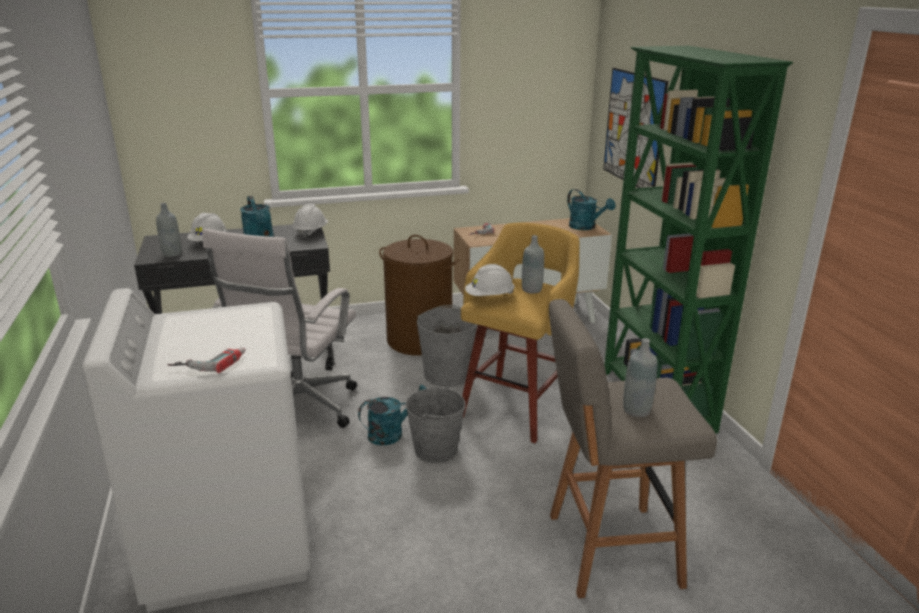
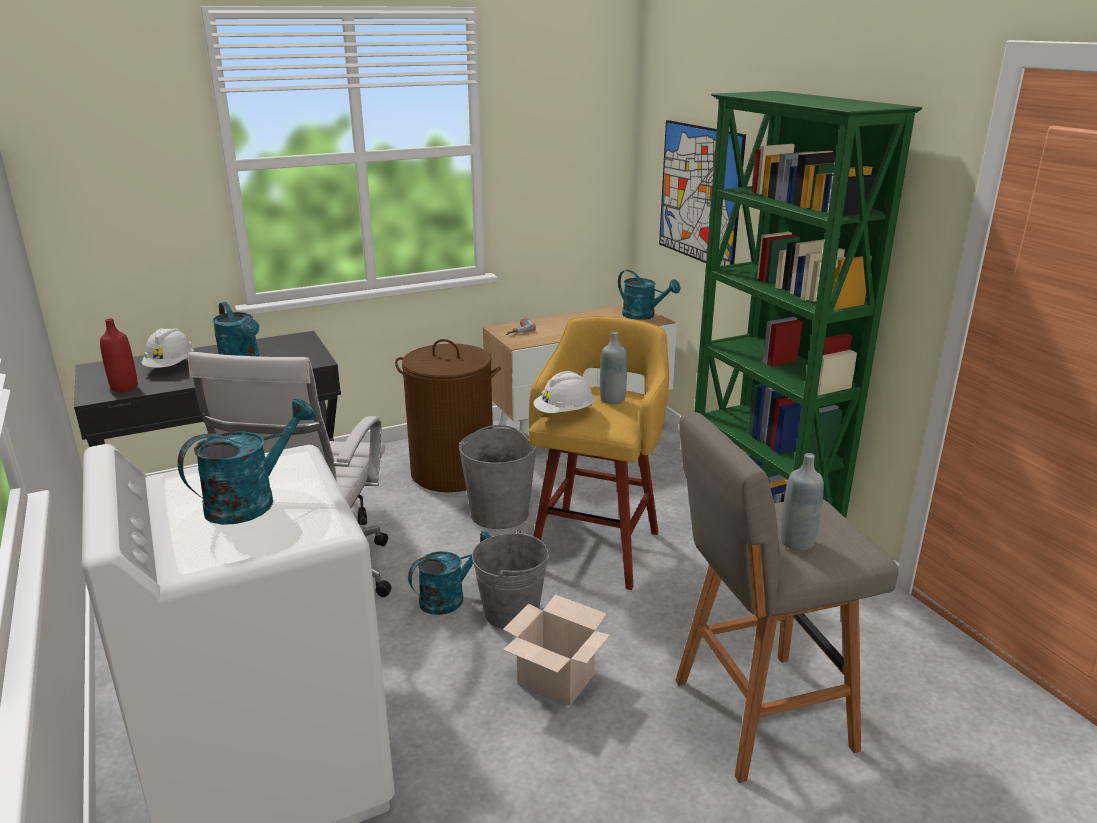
camera: 10 degrees left, 0 degrees up
grey bottle [156,203,182,257] -> red bottle [100,319,137,392]
power drill [168,348,246,373] -> none
white hard hat [293,204,328,238] -> none
none -> turquoise watering can [178,398,316,525]
none -> cardboard box [503,595,610,706]

